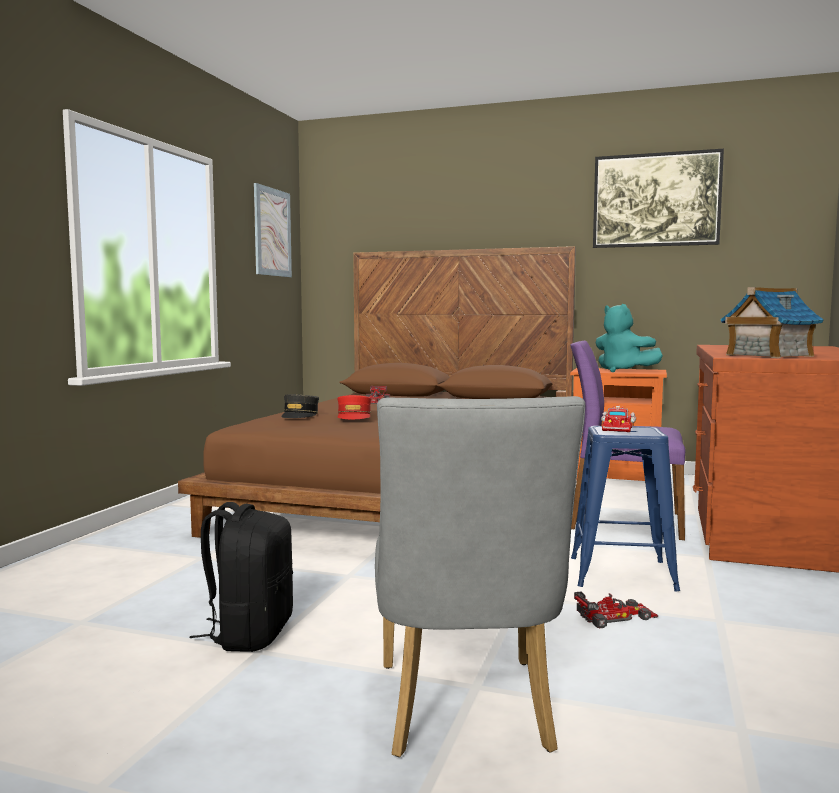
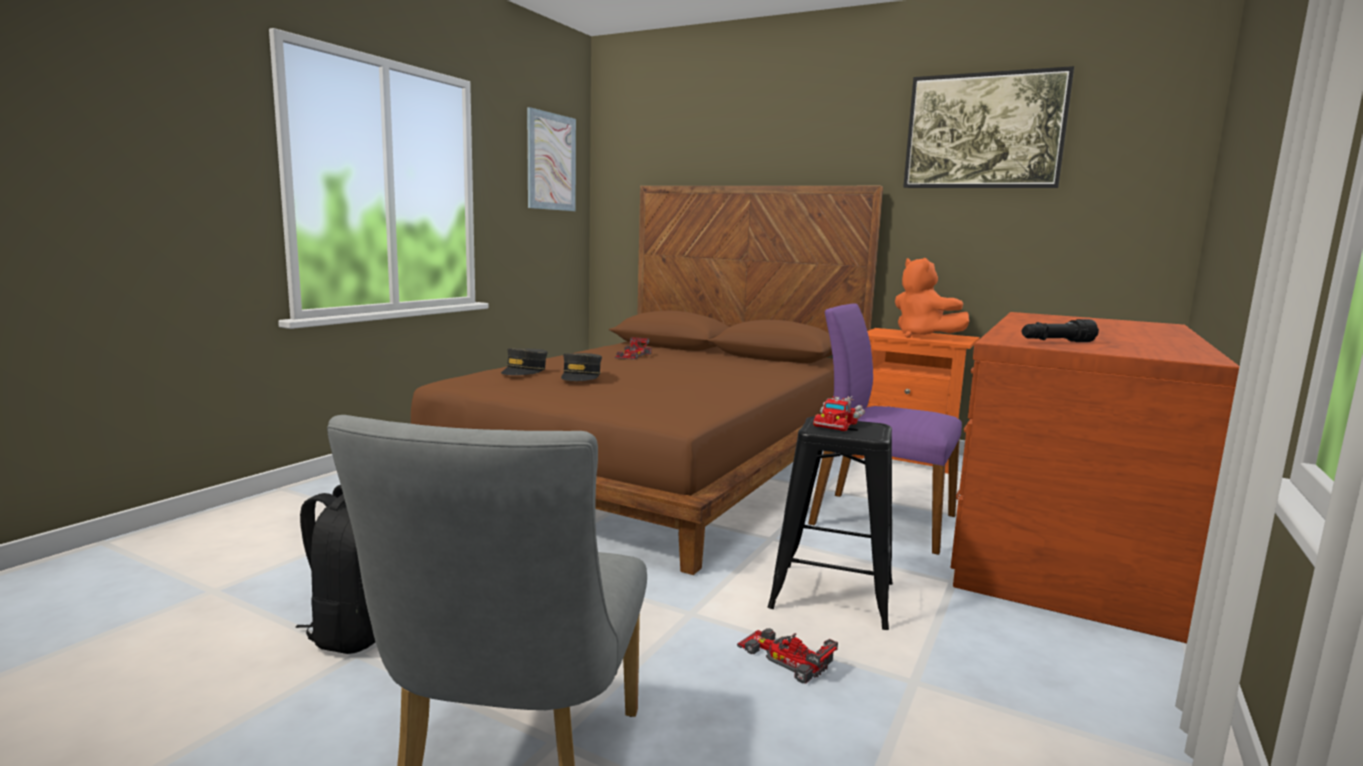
camera: 10 degrees right, 5 degrees up
red cap [337,395,371,419] -> grey cap [561,353,602,381]
blue stool [571,426,680,591] -> black stool [768,416,893,630]
toy car [574,591,658,629] -> toy car turned 135 degrees counterclockwise [737,628,838,683]
turquoise plush toy [596,304,663,372] -> orange plush toy [895,258,969,338]
toy house [720,287,824,358] -> black flashlight [1022,319,1099,342]

